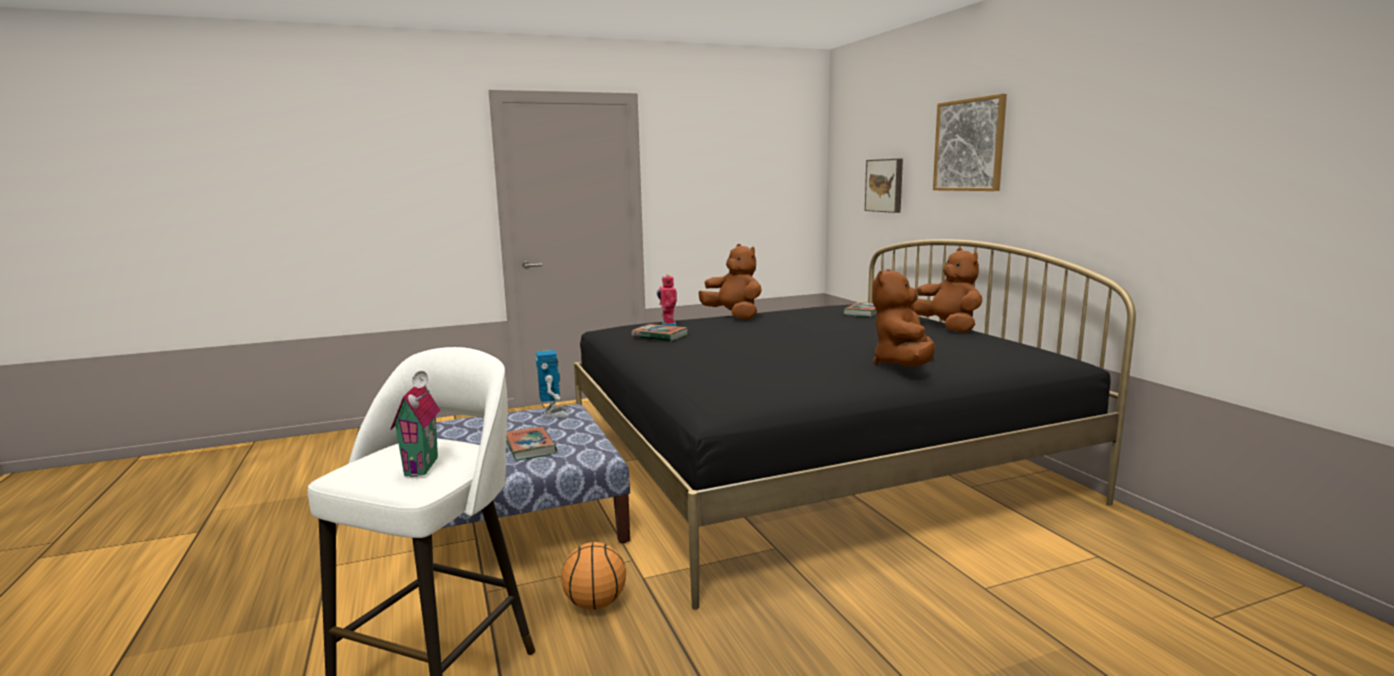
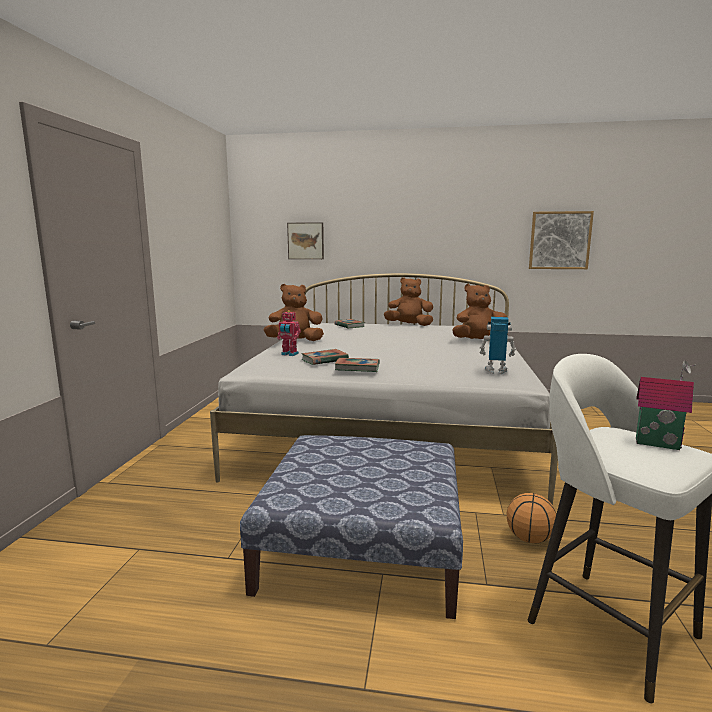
camera: 60 degrees left, 0 degrees up
book [506,427,557,461] -> book moved to [335,358,379,372]
toy robot [536,350,569,417] -> toy robot moved to [480,317,516,374]
black bed [574,239,1136,610] -> white bed [210,273,558,505]
brown plush toy [872,269,935,366] -> brown plush toy turned 120 degrees clockwise [452,284,508,339]
picture [933,94,1007,191] -> picture moved to [529,211,594,269]

